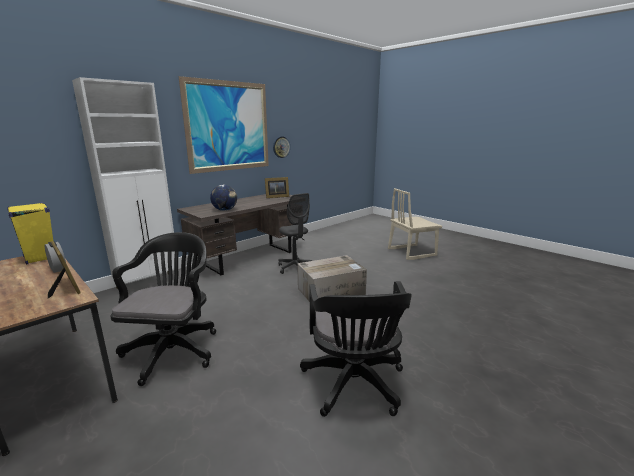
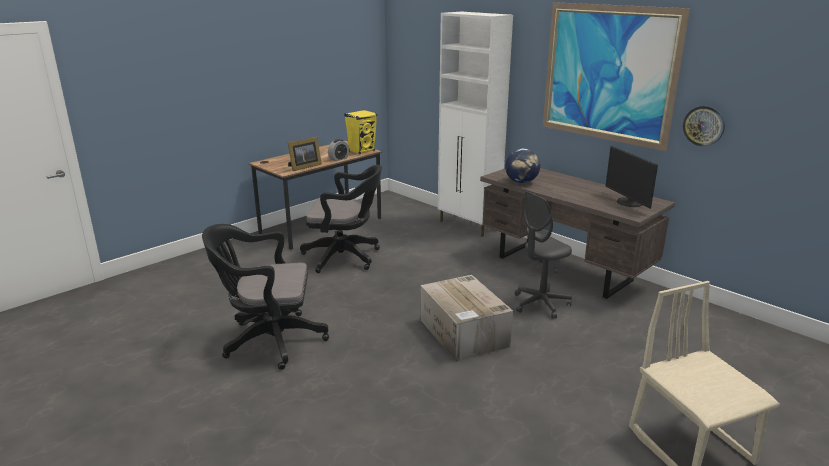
camera: 90 degrees right, 5 degrees up
picture frame [265,177,289,198] -> monitor [606,146,658,209]

